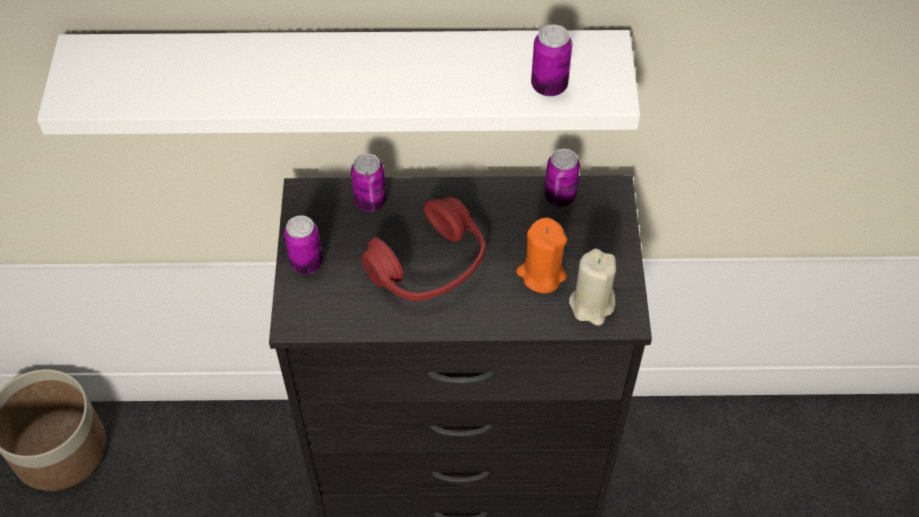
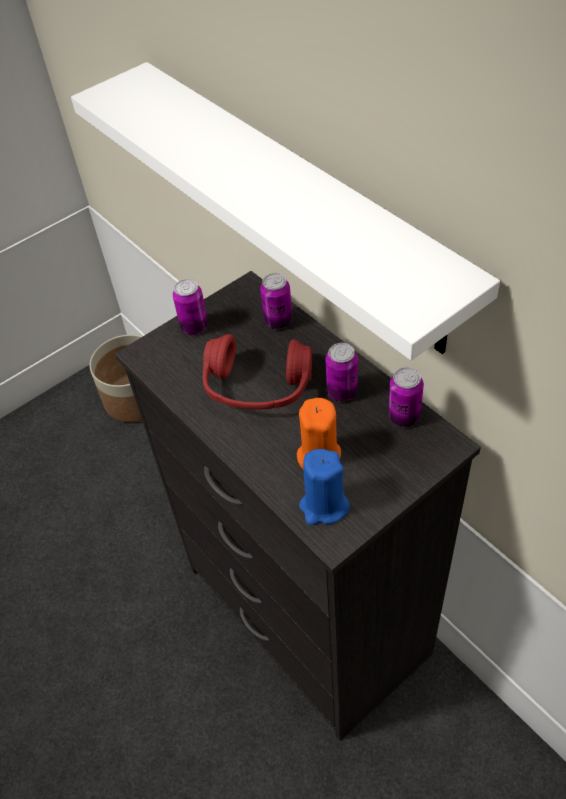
camera: 55 degrees right, 5 degrees down
can [531,24,572,96] -> can moved to [326,343,358,401]
beige candle [569,249,616,326] -> blue candle [299,449,350,525]

